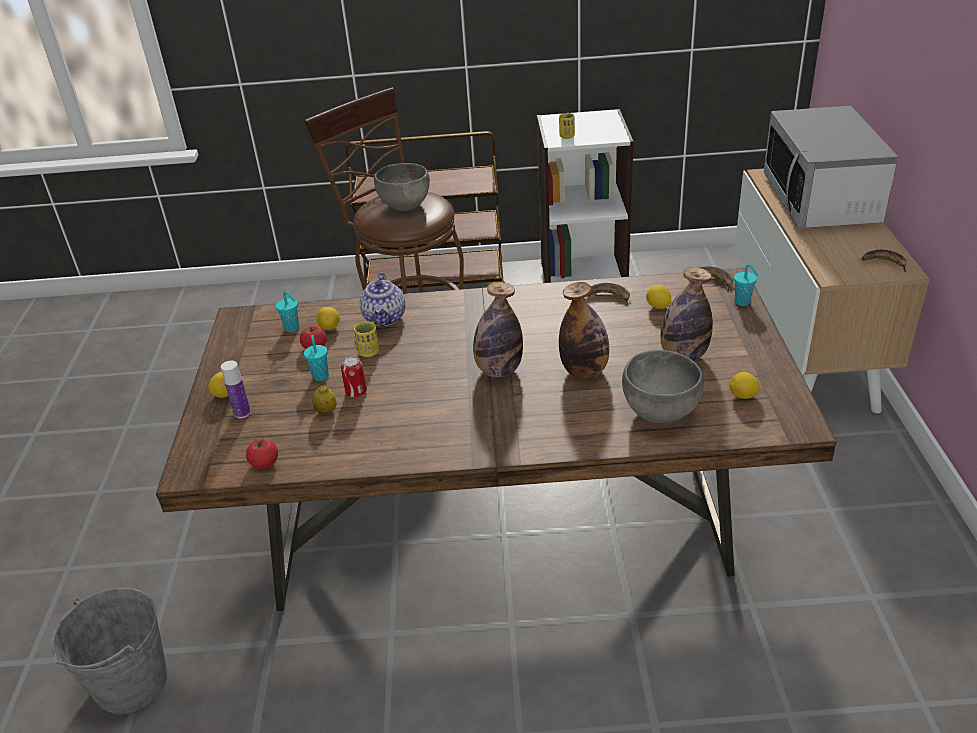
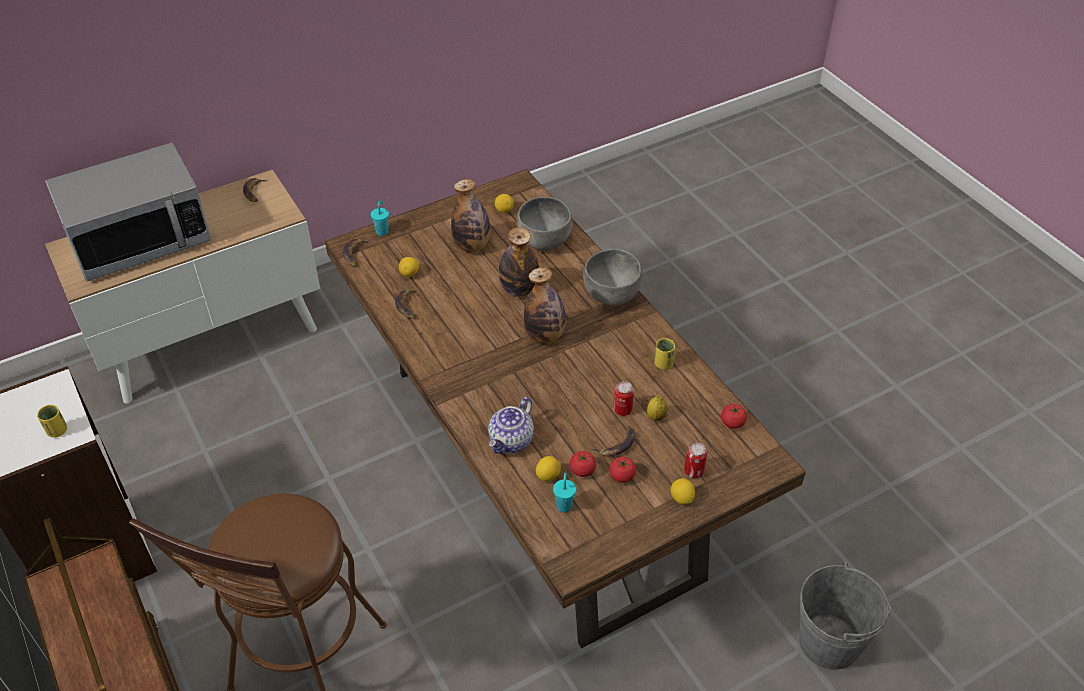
camera: 120 degrees left, 10 degrees up
bottle [221,361,251,418] -> can [684,443,707,478]
turquoise cup [304,335,329,381] -> banana [591,426,635,456]
yellow cup [354,321,379,357] -> yellow cup moved to [654,338,675,369]
teapot [360,273,405,327] -> teapot turned 150 degrees clockwise [488,397,534,454]
grey bowl [374,163,430,211] -> grey bowl moved to [583,249,642,306]
none -> tomato [609,457,636,483]

